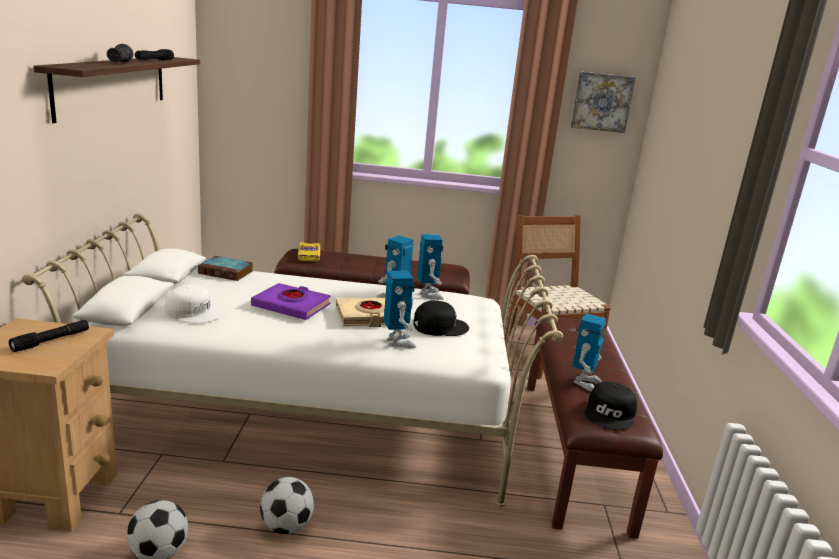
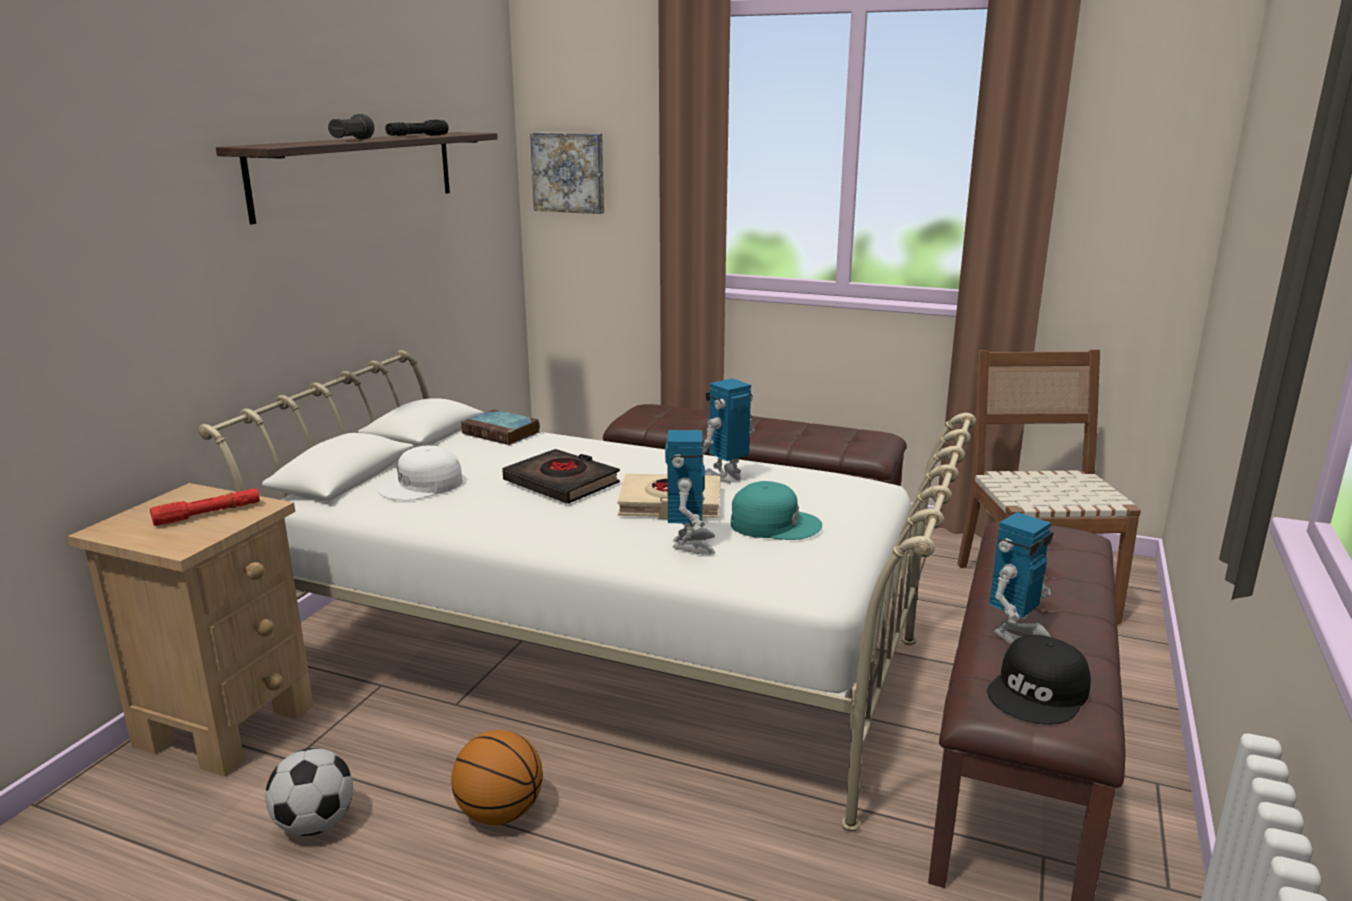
camera: 20 degrees right, 0 degrees up
black flashlight [9,320,89,352] -> red flashlight [150,488,260,526]
white cap [164,284,223,323] -> white cap turned 105 degrees clockwise [377,446,463,500]
purple book [251,283,331,320] -> black book [502,449,620,504]
football [260,477,314,534] -> basketball [451,730,543,825]
yellow toy car [298,242,320,261] -> none
black cap [413,300,469,336] -> turquoise cap [731,481,822,540]
toy robot [417,234,444,300] -> none
picture [571,72,636,133] -> picture moved to [530,132,604,214]

